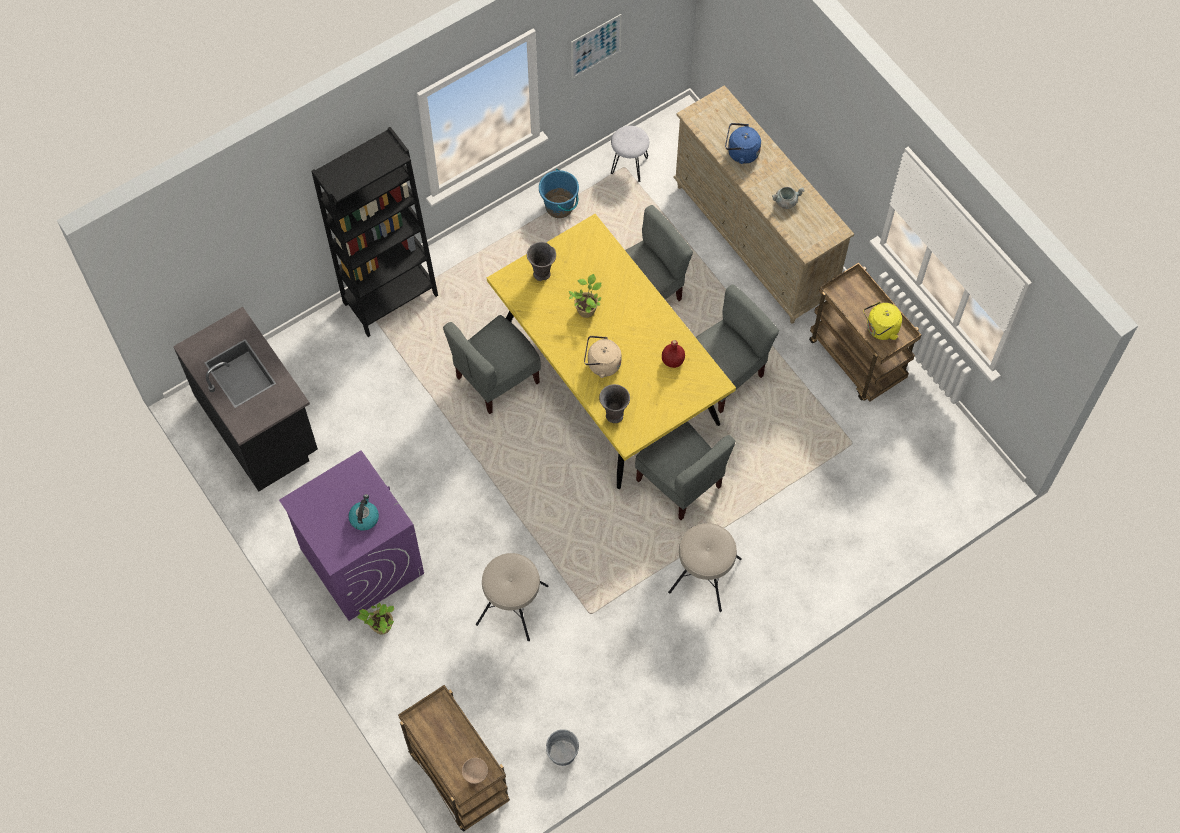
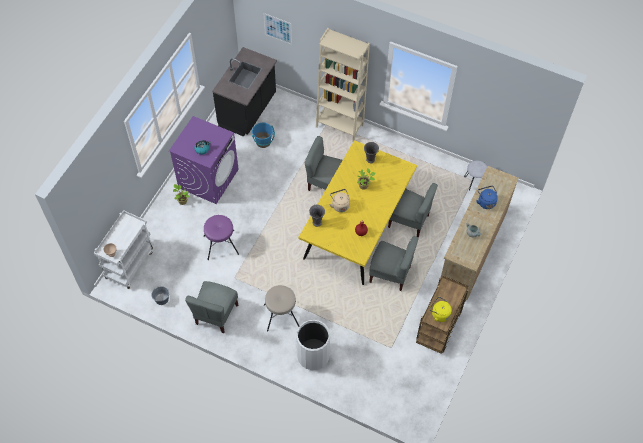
camera: 60 degrees right, 5 degrees down
black bookcase [311,127,438,337] -> beige bookcase [316,28,370,142]
brown cart [398,685,510,832] -> white cart [94,210,154,289]
beige stool [476,553,549,641] -> purple stool [204,215,239,260]
blue bucket [539,169,579,218] -> blue bucket moved to [252,123,275,148]
picture [571,14,622,79] -> picture moved to [264,13,292,45]
grey chair [635,421,735,520] -> grey chair moved to [185,281,238,333]
none -> white trash can [296,320,330,370]

